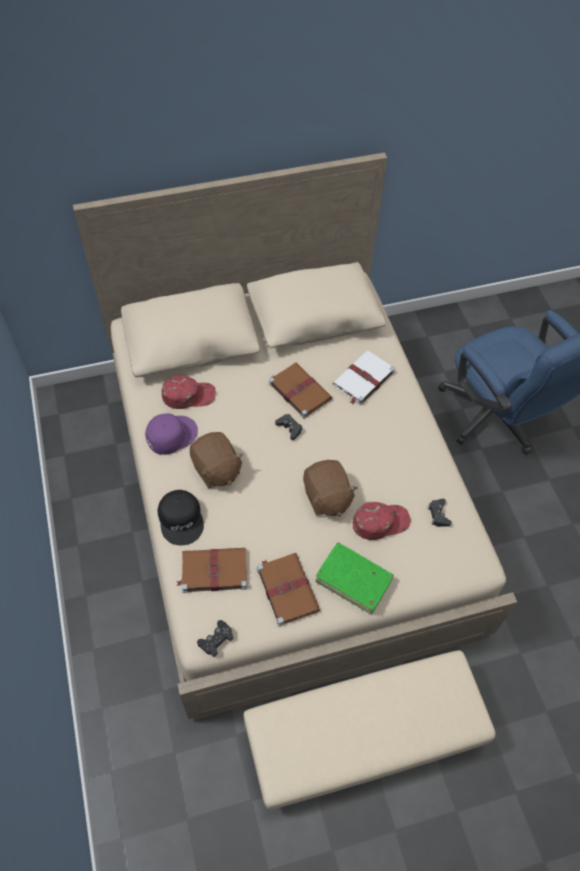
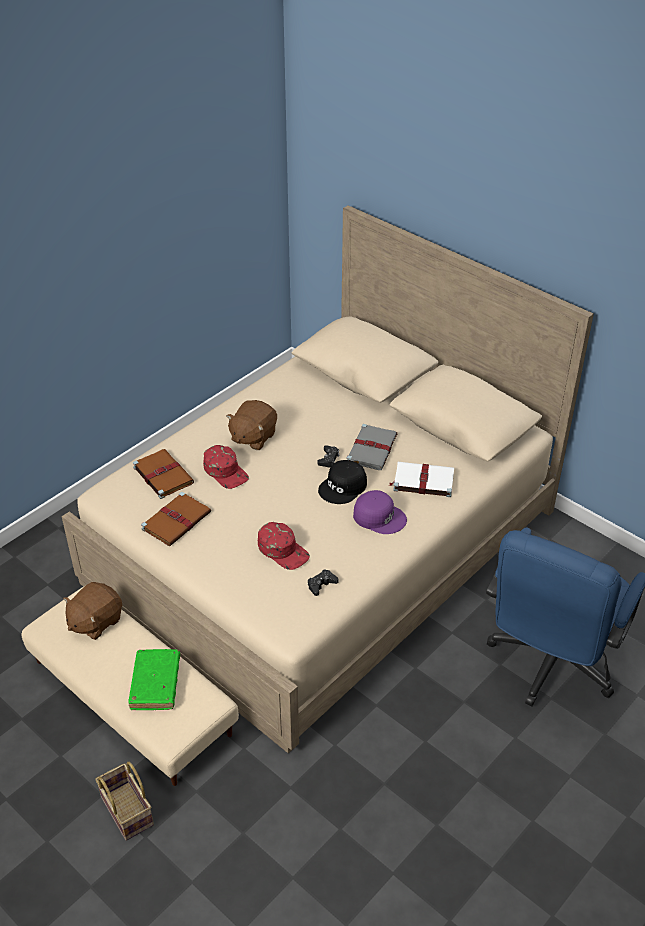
camera: 60 degrees right, 15 degrees down
purple cap [145,413,198,455] -> purple cap moved to [353,490,407,534]
black cap [157,490,204,545] -> black cap moved to [318,460,367,504]
red cap [162,376,216,409] -> red cap moved to [203,445,249,489]
black game controller [197,620,233,657] -> none
brown book [269,363,332,419] -> grey book [346,424,398,470]
brown plush toy [303,460,358,517] -> brown plush toy moved to [63,582,122,640]
green book [315,542,394,614] -> green book moved to [128,649,180,710]
none -> basket [95,762,154,841]

